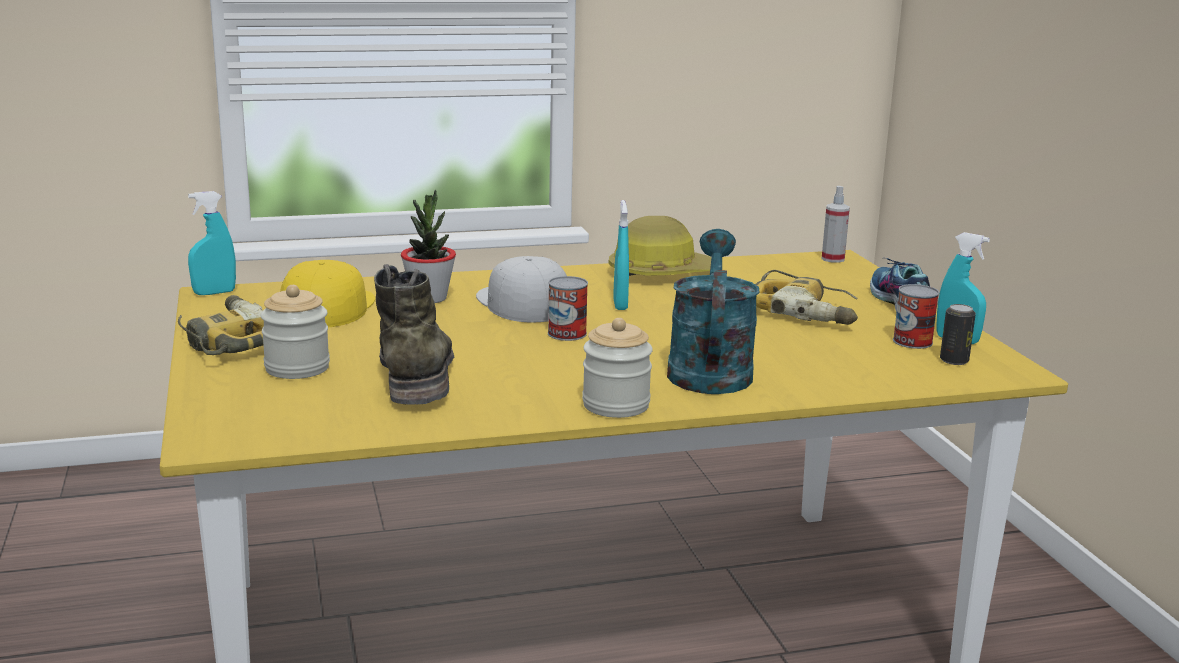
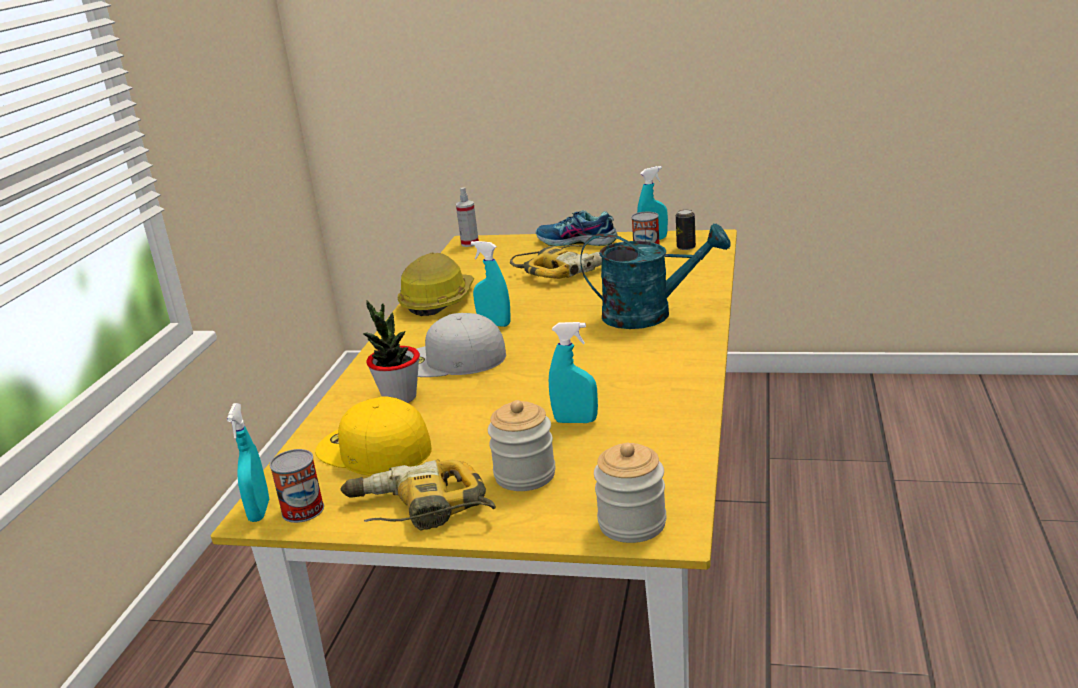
camera: 60 degrees left, 5 degrees up
green boot [374,264,454,405] -> turquoise spray bottle [549,322,598,423]
can [548,276,588,341] -> can moved to [270,449,324,523]
jar [582,318,653,418] -> jar moved to [594,443,666,543]
turquoise watering can [667,229,760,394] -> turquoise watering can turned 150 degrees clockwise [580,223,731,329]

